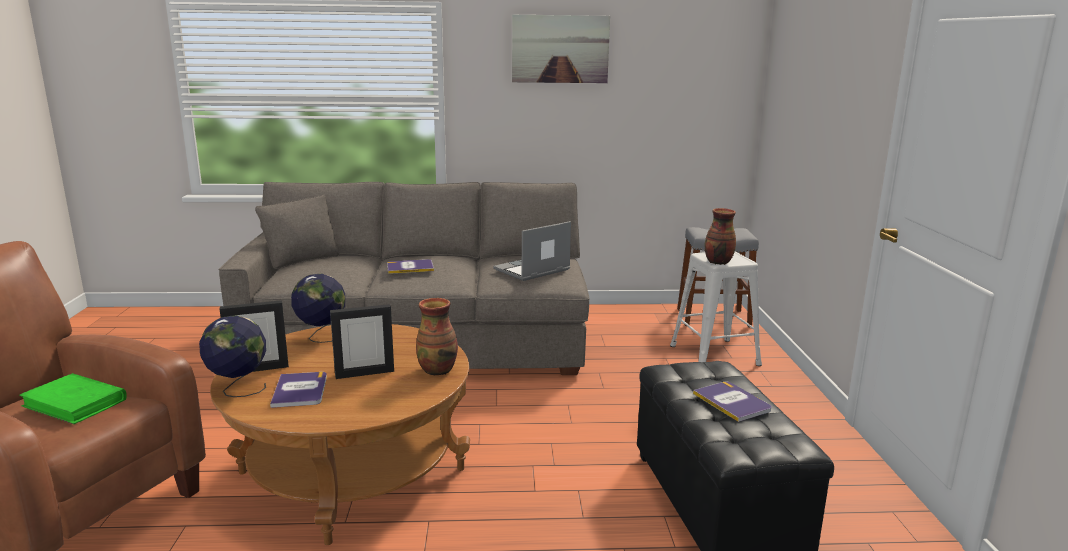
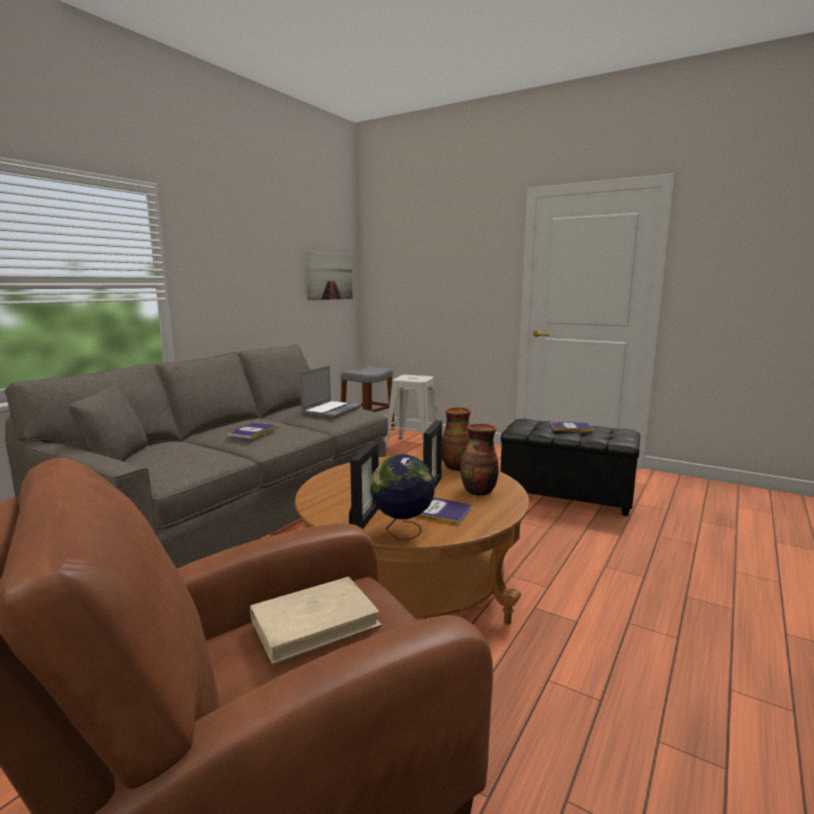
camera: 55 degrees left, 5 degrees down
green book [19,373,127,424] -> beige book [250,577,382,665]
globe [291,274,345,343] -> none
laptop [493,221,571,281] -> laptop turned 150 degrees counterclockwise [300,366,362,418]
picture [512,14,610,83] -> picture moved to [305,251,353,300]
vase [705,208,736,265] -> vase moved to [460,424,499,496]

